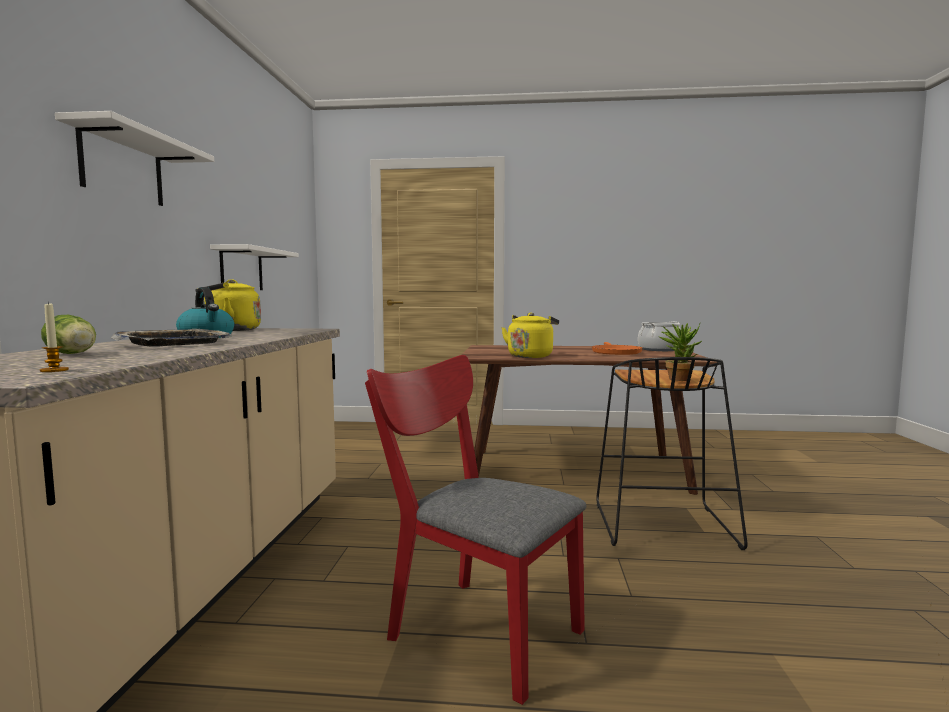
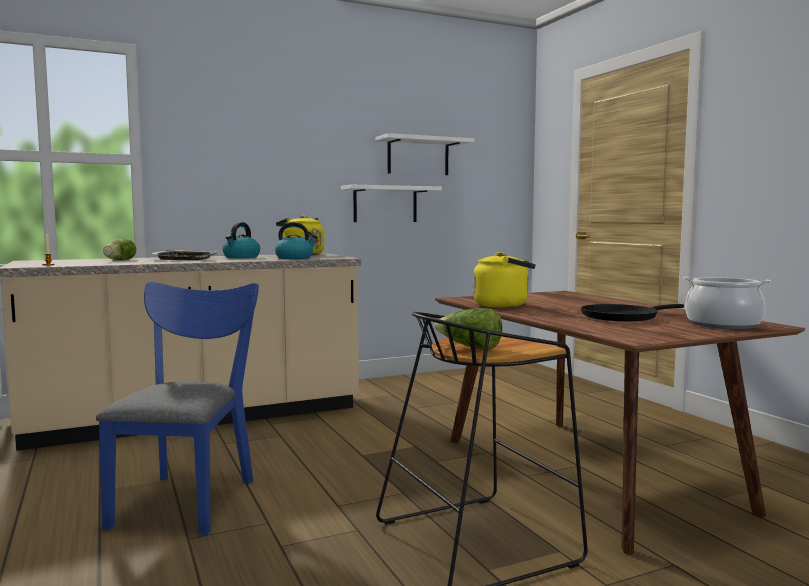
camera: 60 degrees right, 0 degrees up
white shelf [55,111,214,206] -> white shelf moved to [375,133,474,175]
red chair [365,355,586,705] -> blue chair [96,282,259,535]
orange frying pan [592,342,643,355] -> black frying pan [581,304,684,321]
potted plant [660,323,702,381] -> lettuce [434,308,502,350]
none -> kettle [275,222,318,259]

